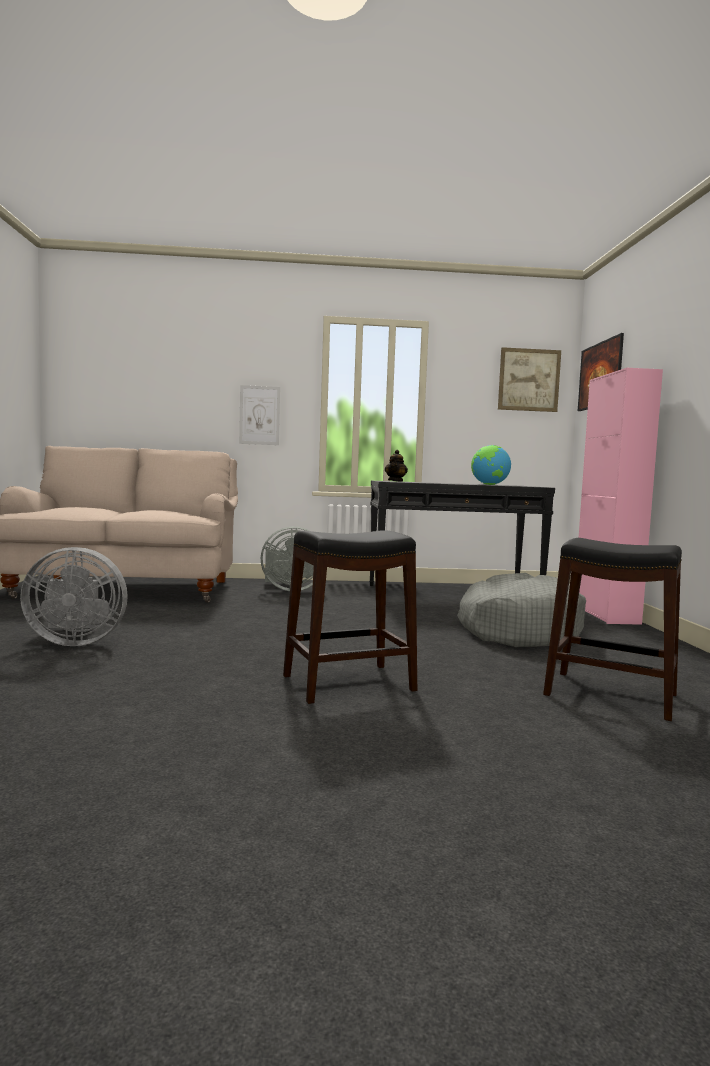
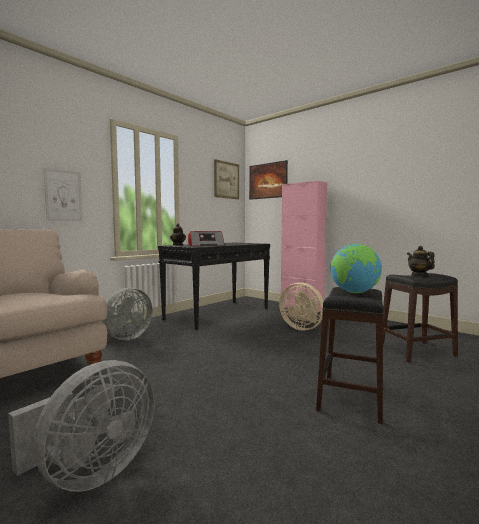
camera: 45 degrees left, 0 degrees up
grey dog bed [457,573,586,647] -> beige fan [279,283,324,331]
globe [471,445,511,485] -> globe moved to [330,244,382,293]
none -> radio [188,231,225,246]
none -> teapot [407,246,435,276]

